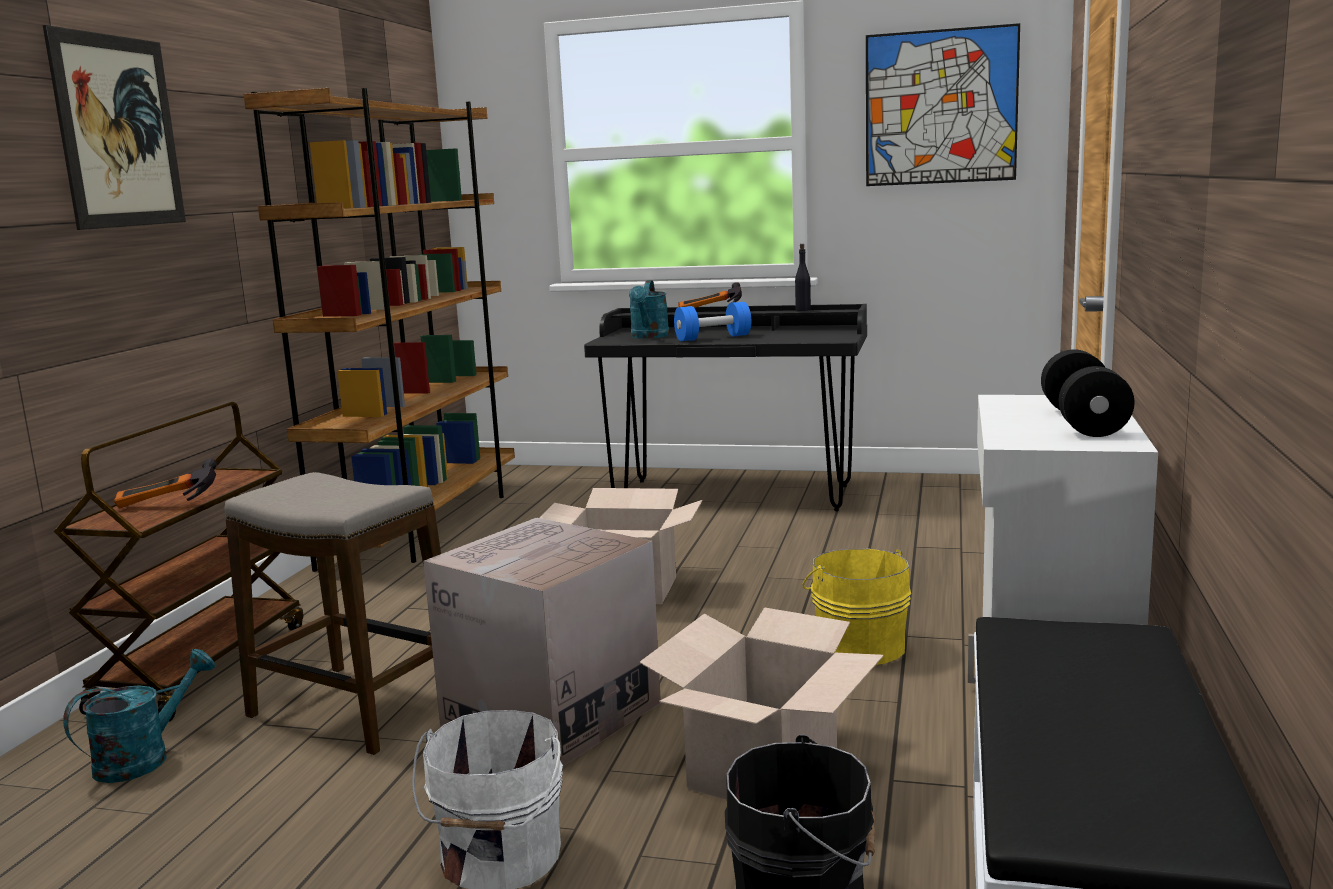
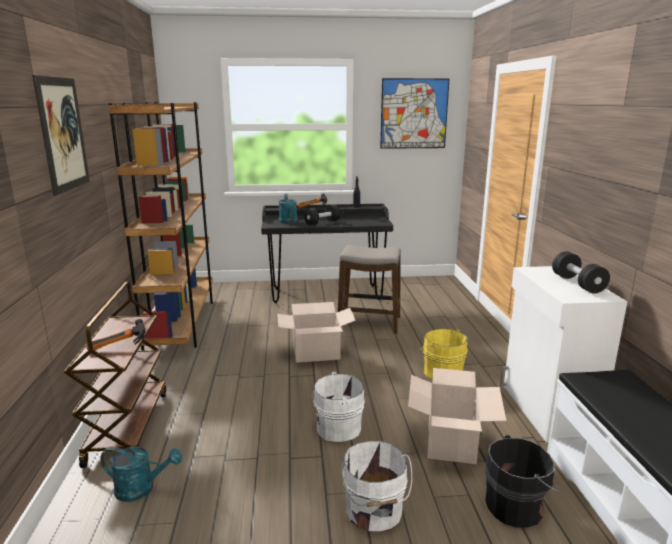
camera: 20 degrees left, 5 degrees up
turquoise watering can [63,649,215,783] -> turquoise watering can turned 75 degrees clockwise [100,446,182,502]
stool [225,472,441,755] -> stool moved to [338,245,401,334]
cardboard box [423,518,661,766] -> white bucket [311,371,365,442]
blue dumbbell [674,302,751,341] -> black dumbbell [304,205,340,225]

